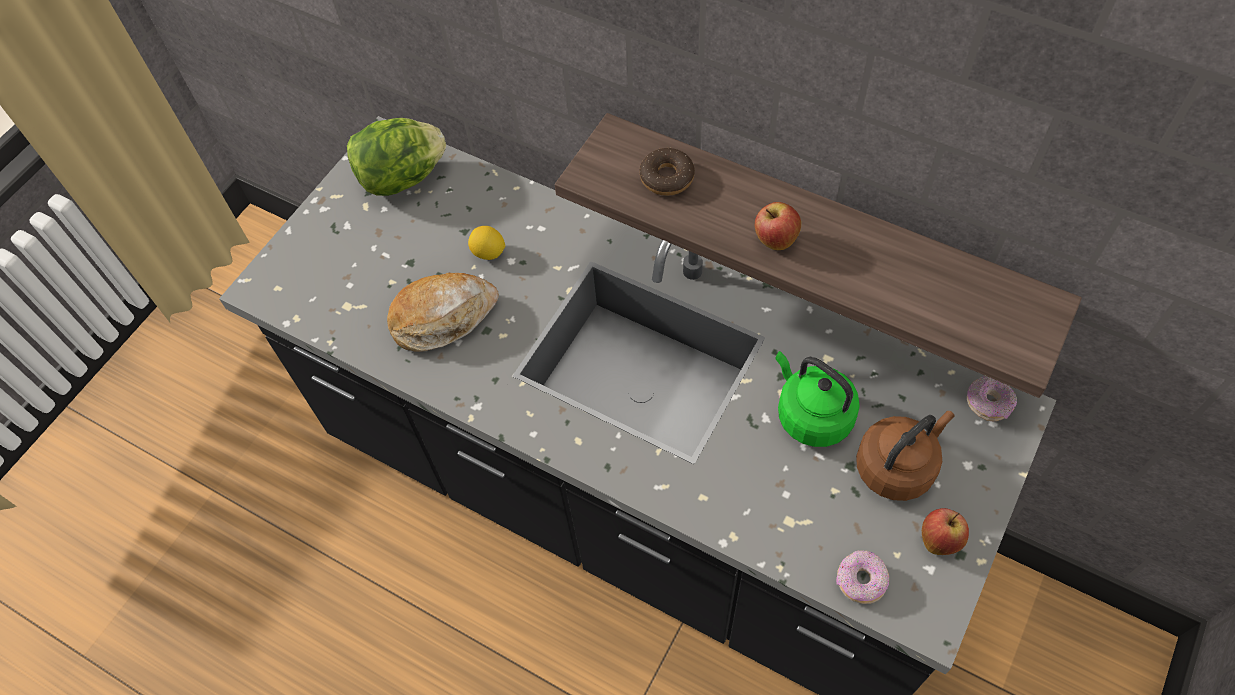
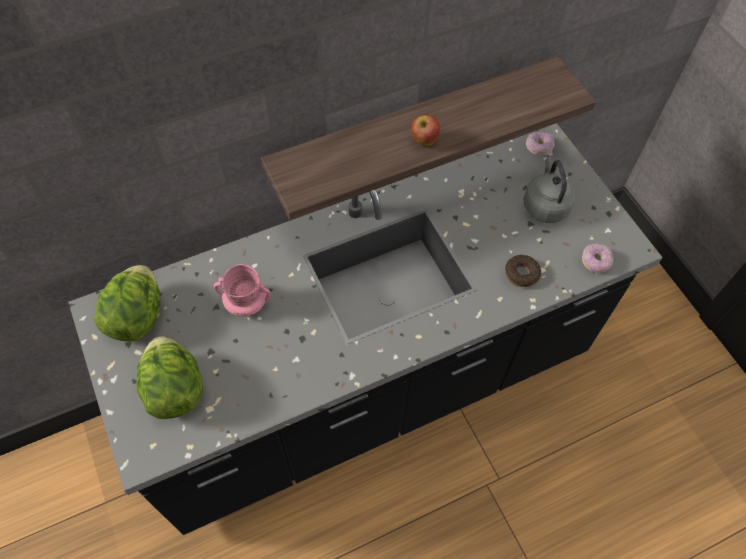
camera: 60 degrees left, 0 degrees up
bread [387,273,499,352] -> none
lemon [468,226,505,260] -> pink mug [214,264,271,317]
donut [640,148,695,196] -> donut moved to [505,255,541,287]
green kettle [775,351,860,447] -> none
brown kettle [856,411,955,501] -> grey kettle [524,157,576,223]
apple [922,508,969,555] -> none
none -> lettuce [136,336,203,419]

